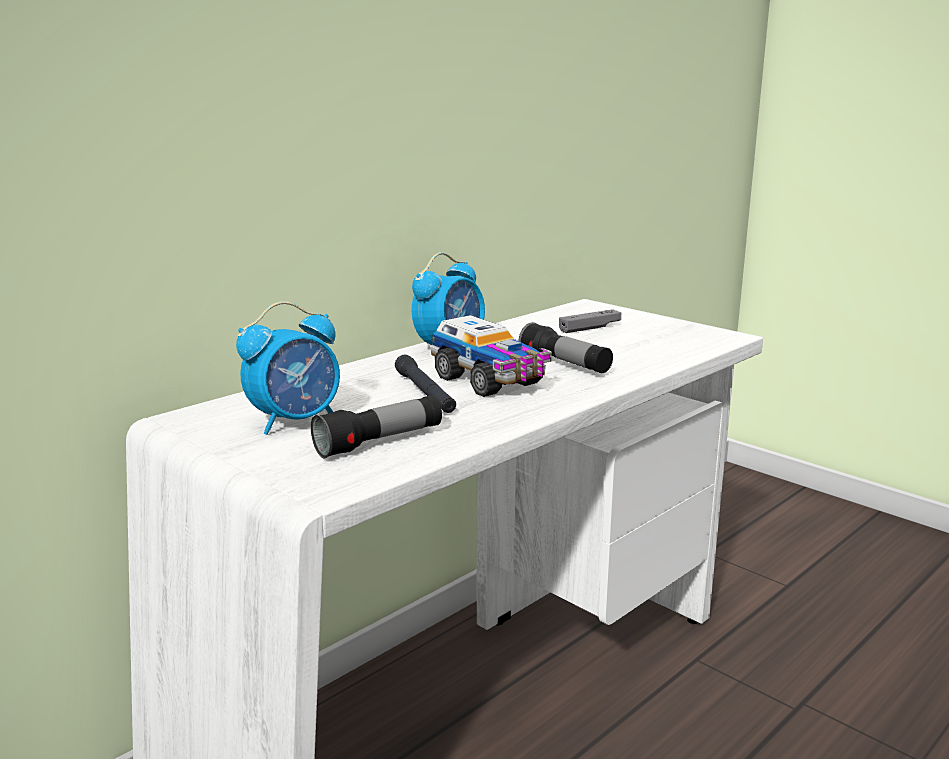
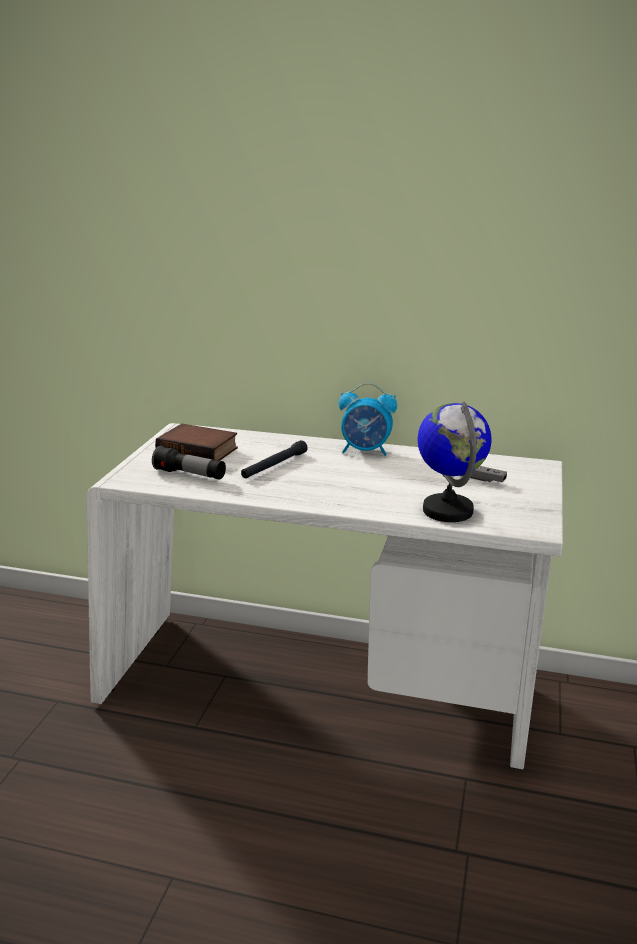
camera: 60 degrees right, 5 degrees up
alarm clock [236,301,340,435] -> book [155,424,238,461]
toy truck [430,315,552,397] -> none
flashlight [519,322,613,373] -> none
none -> globe [418,401,492,522]

